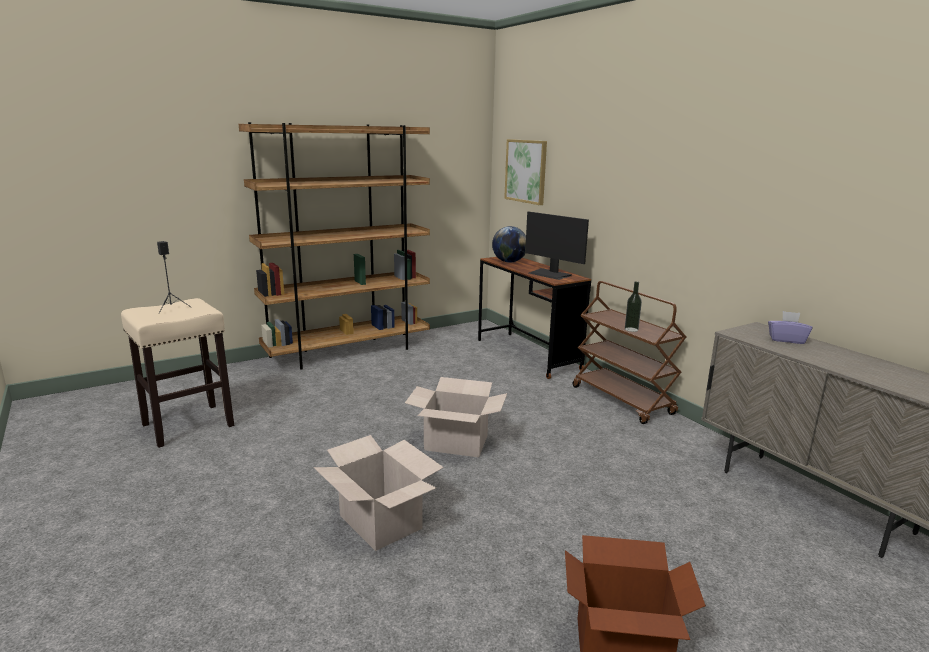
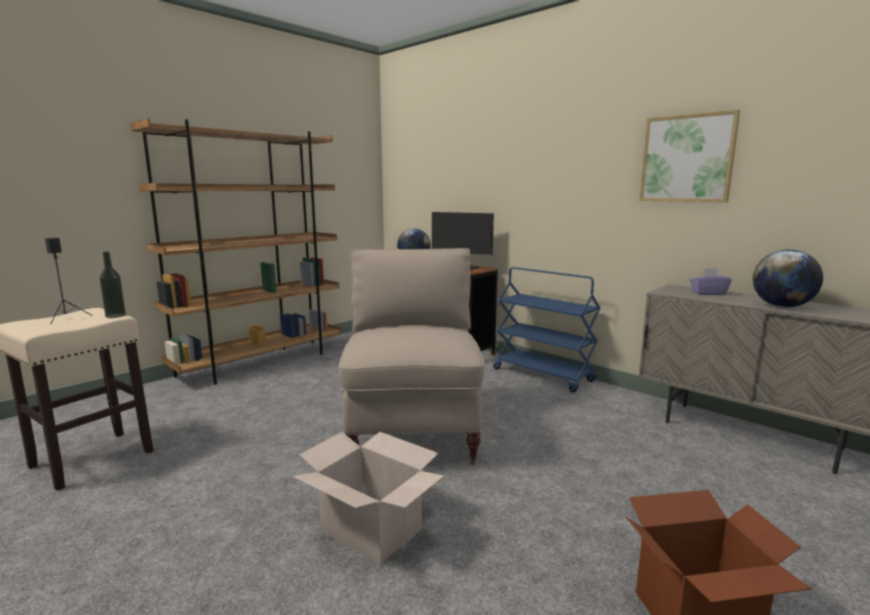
camera: 15 degrees left, 5 degrees down
cardboard box [405,377,507,457] -> beige chair [339,248,484,465]
picture [504,139,547,205] -> picture moved to [639,110,740,202]
brown cart [573,281,686,424] -> blue cart [493,267,600,392]
bottle [625,281,642,332] -> bottle moved to [99,251,126,318]
none -> globe [753,249,823,307]

